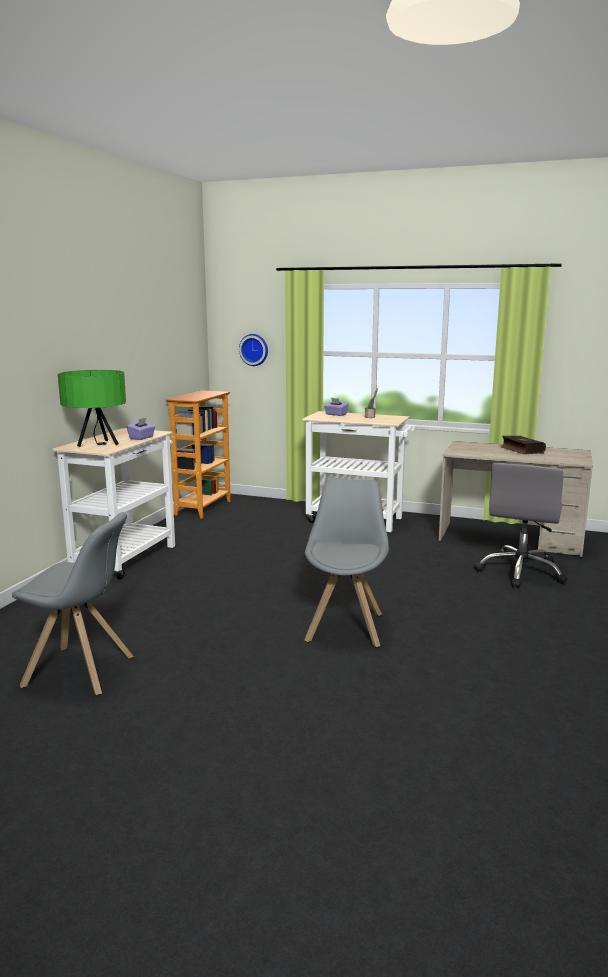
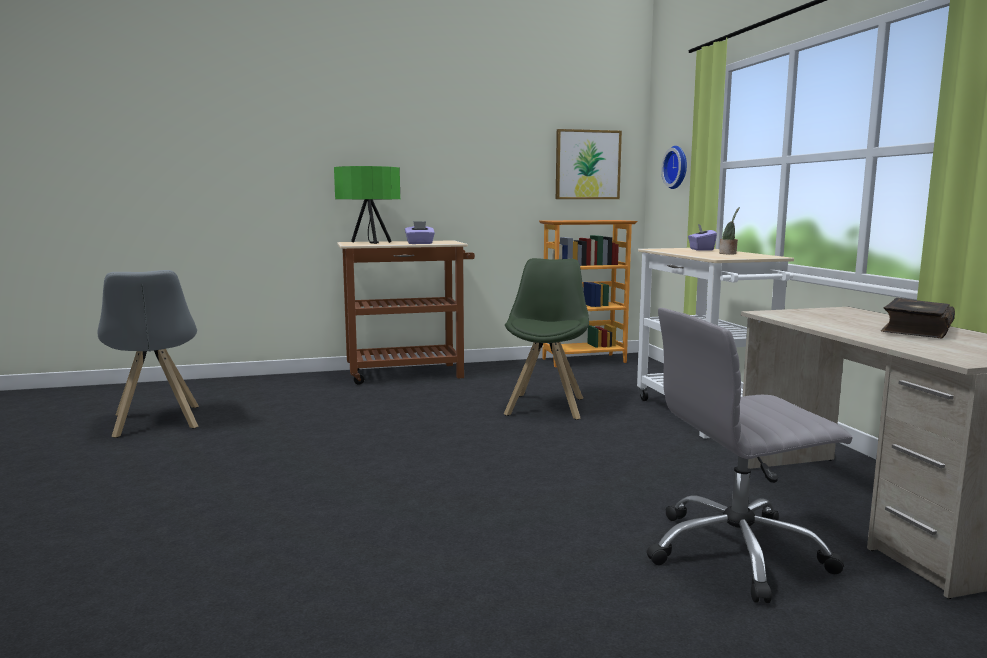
camera: 55 degrees right, 5 degrees down
white cart [52,428,175,579] -> brown cart [337,240,475,385]
grey chair [304,478,389,647] -> none
none -> green chair [504,258,589,420]
none -> picture [556,129,622,199]

